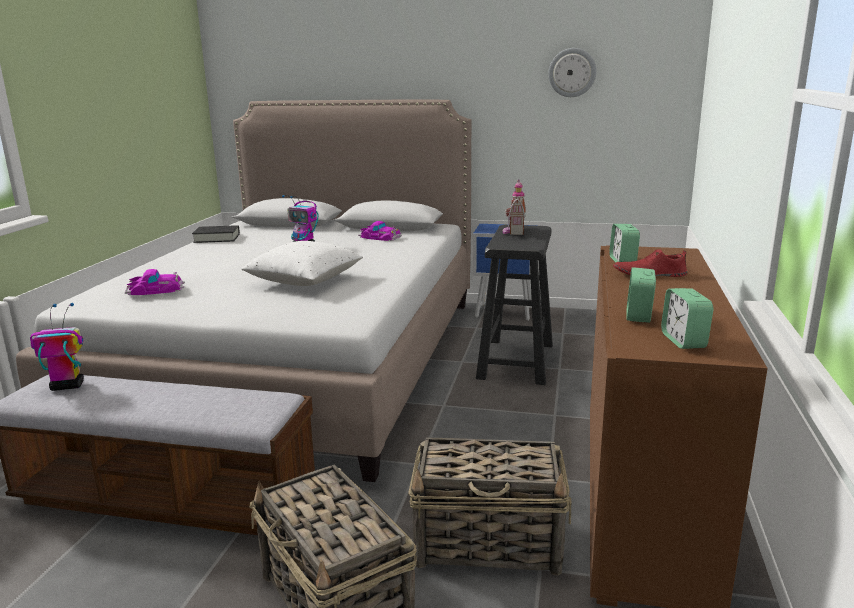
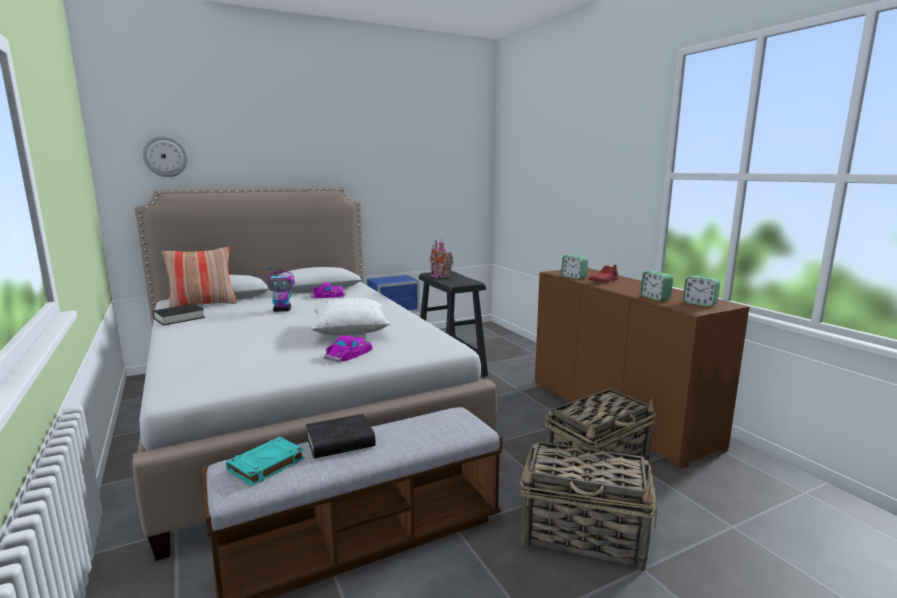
camera: 40 degrees left, 5 degrees down
toy robot [30,303,84,391] -> turquoise book [226,437,305,486]
toy car [125,269,185,295] -> toy car moved to [324,335,372,362]
wall clock [548,48,596,97] -> wall clock moved to [142,135,188,177]
none -> pillow [162,247,237,308]
none -> black book [306,414,376,459]

